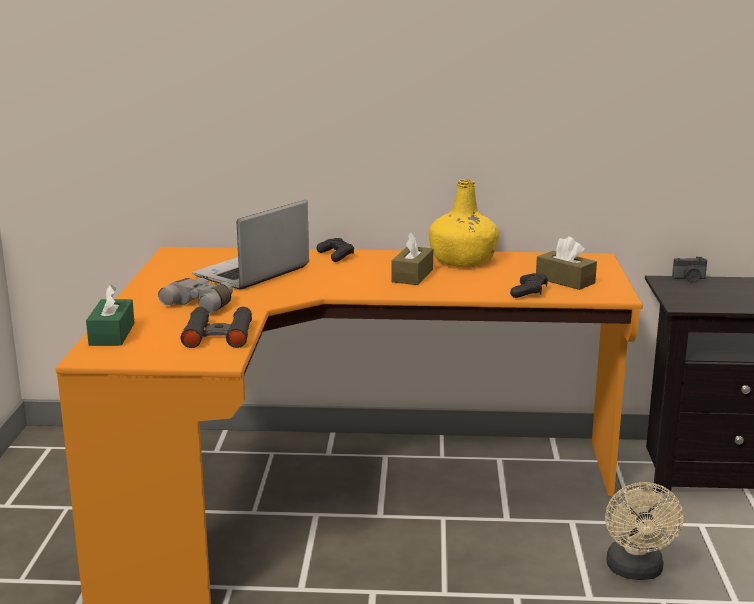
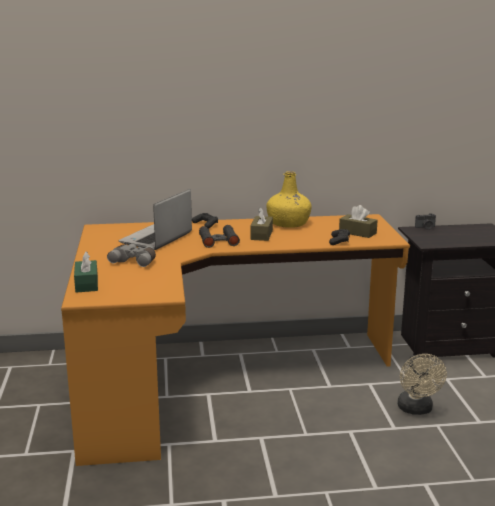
camera: 10 degrees left, 0 degrees up
black binoculars [181,307,252,348] -> black binoculars moved to [199,225,240,248]

